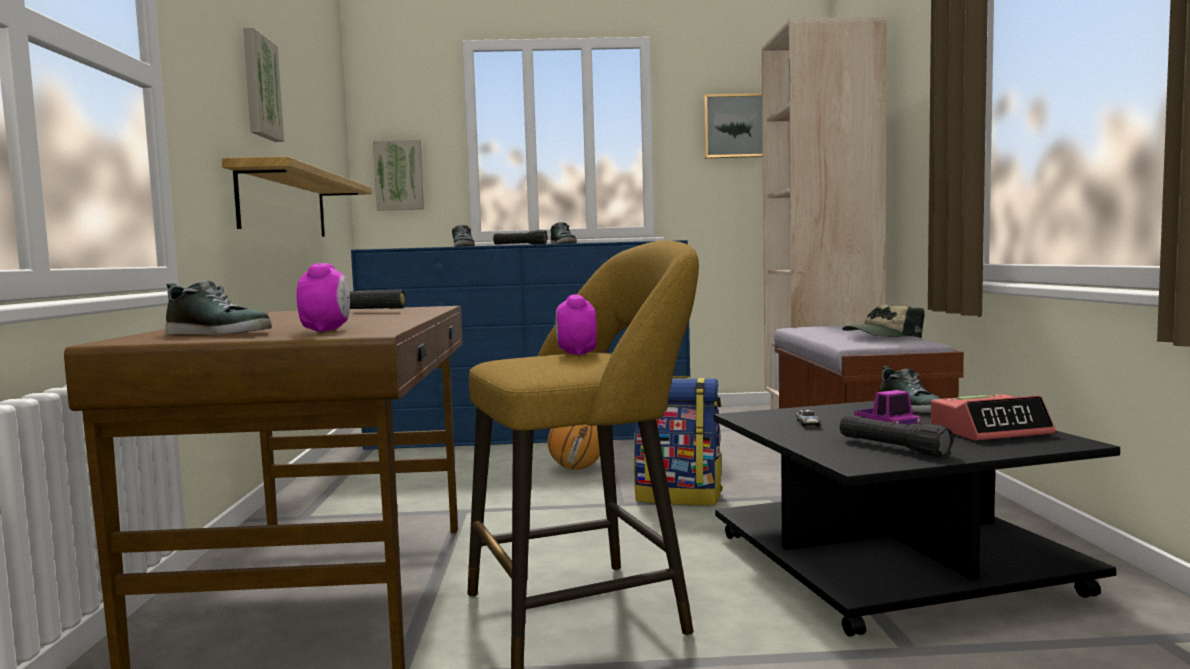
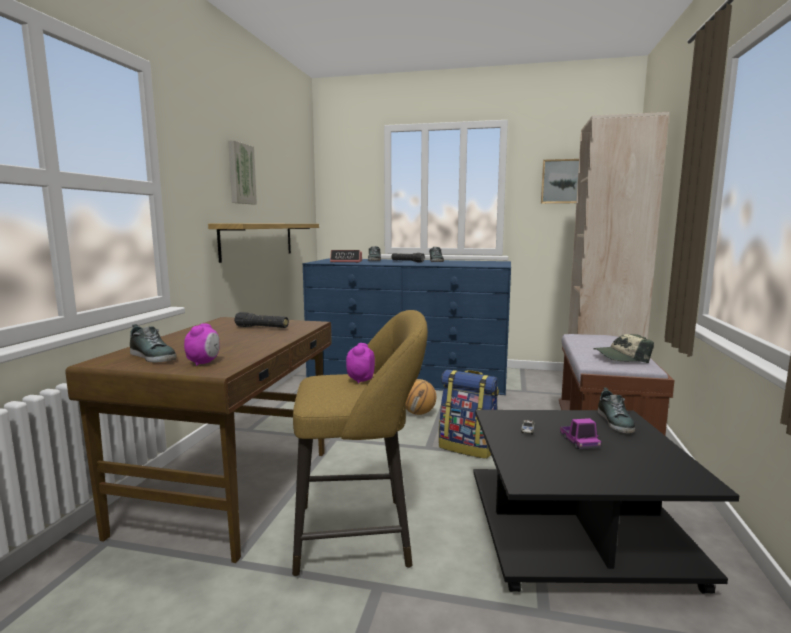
camera: 15 degrees right, 5 degrees up
picture [373,140,424,211] -> none
black flashlight [840,415,954,457] -> none
alarm clock [931,394,1055,441] -> alarm clock moved to [330,250,362,263]

